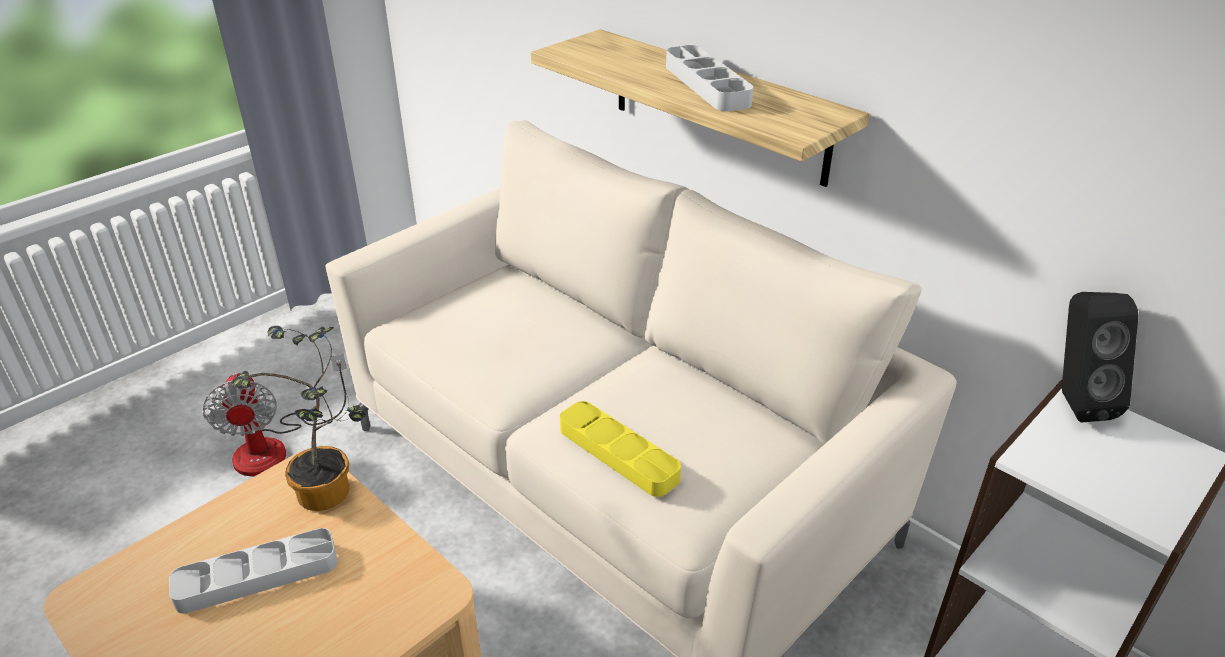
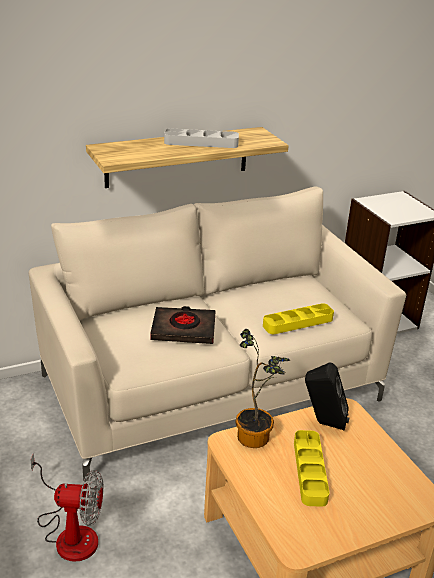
camera: 70 degrees left, 5 degrees down
grey tray [169,528,337,614] -> yellow tray [294,430,329,507]
black speaker [1062,292,1139,423] -> black speaker moved to [305,362,349,430]
none -> black book [150,306,216,344]

